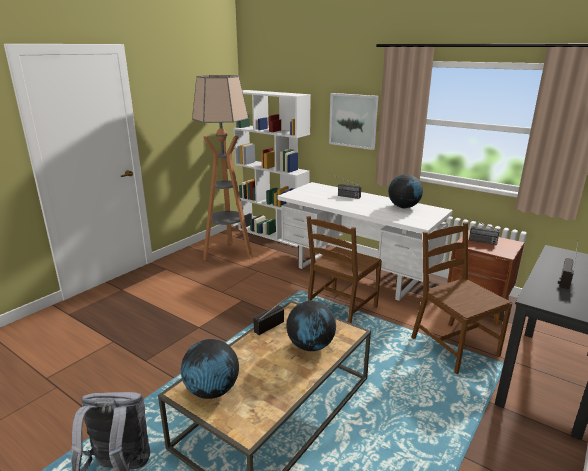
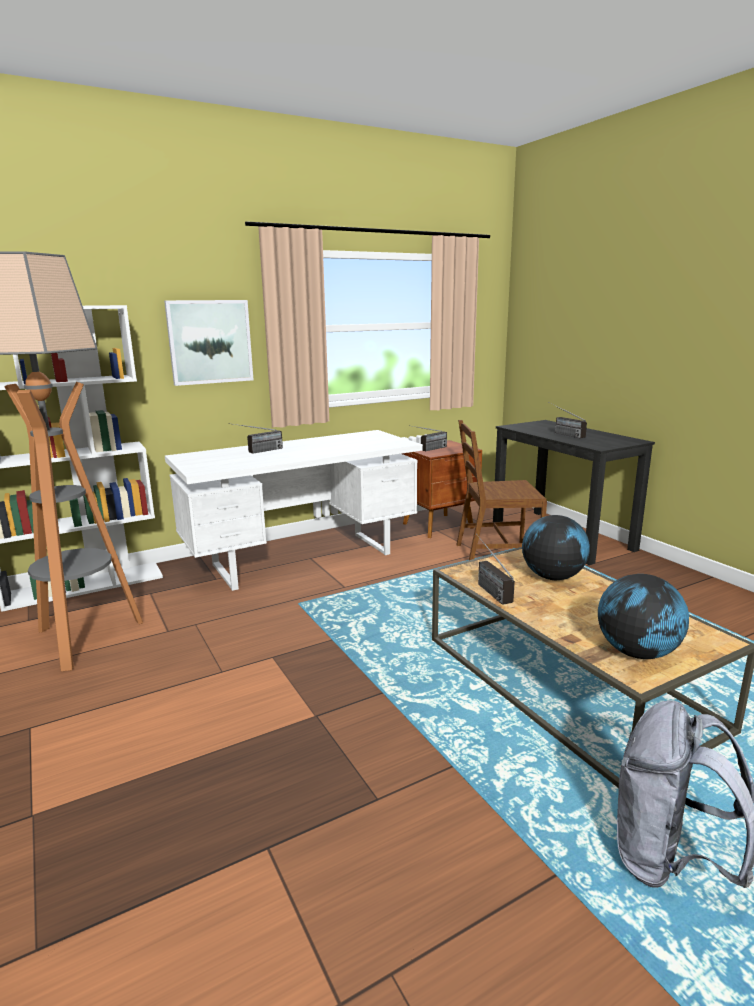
camera: 65 degrees left, 5 degrees down
brown chair [306,216,382,323] -> none
globe [388,174,423,208] -> none

